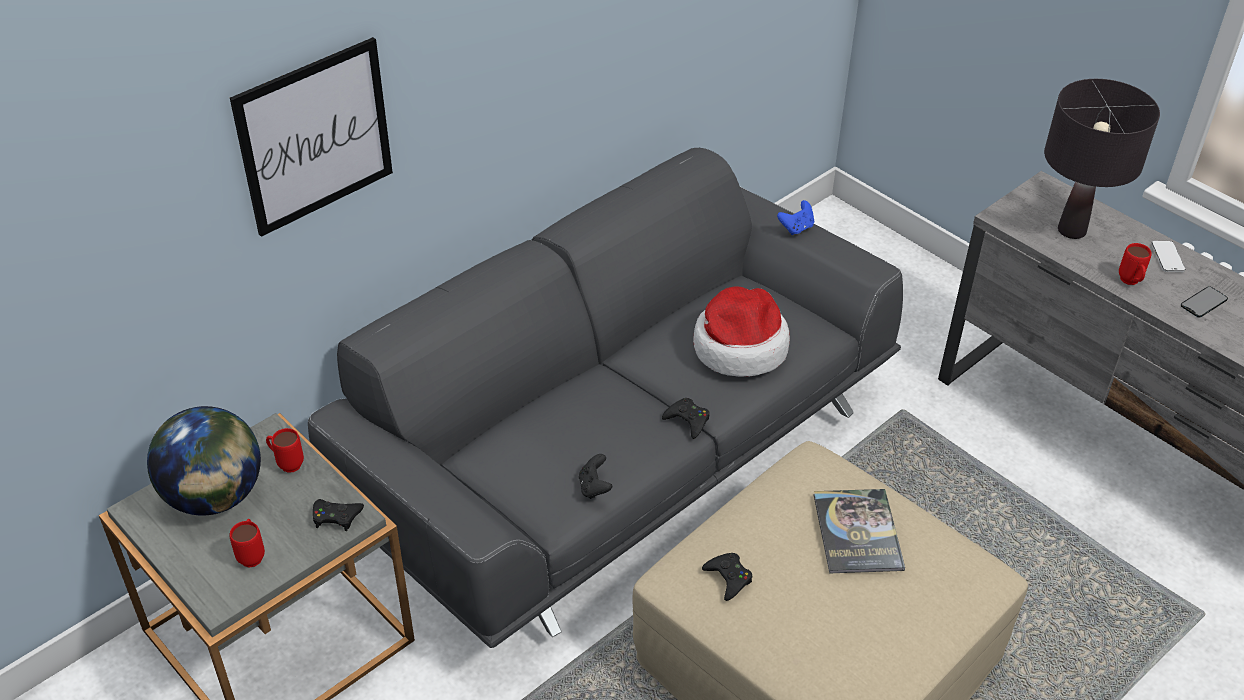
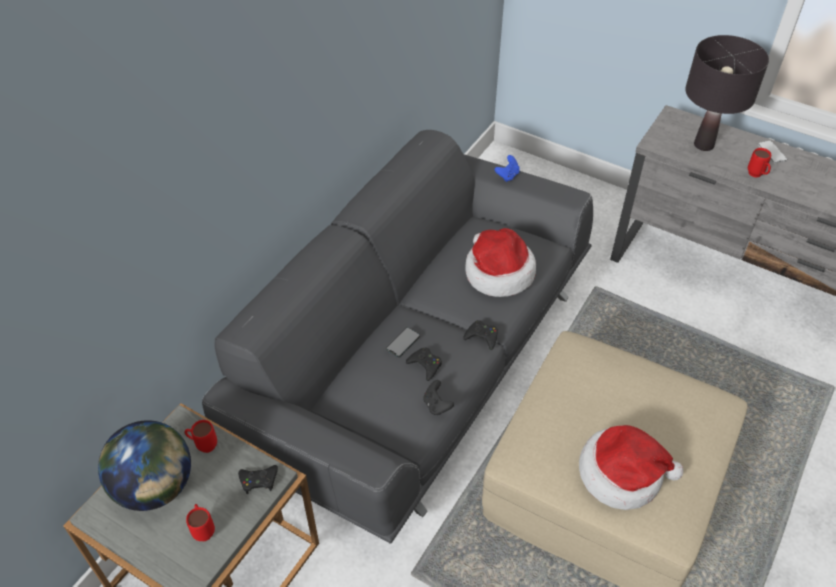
camera: 15 degrees left, 5 degrees up
picture [230,37,393,237] -> none
black game controller [702,553,752,601] -> black game controller moved to [406,347,442,381]
book [814,489,905,574] -> none
phone [1181,286,1228,318] -> phone moved to [386,327,420,357]
none -> hat [579,425,683,510]

